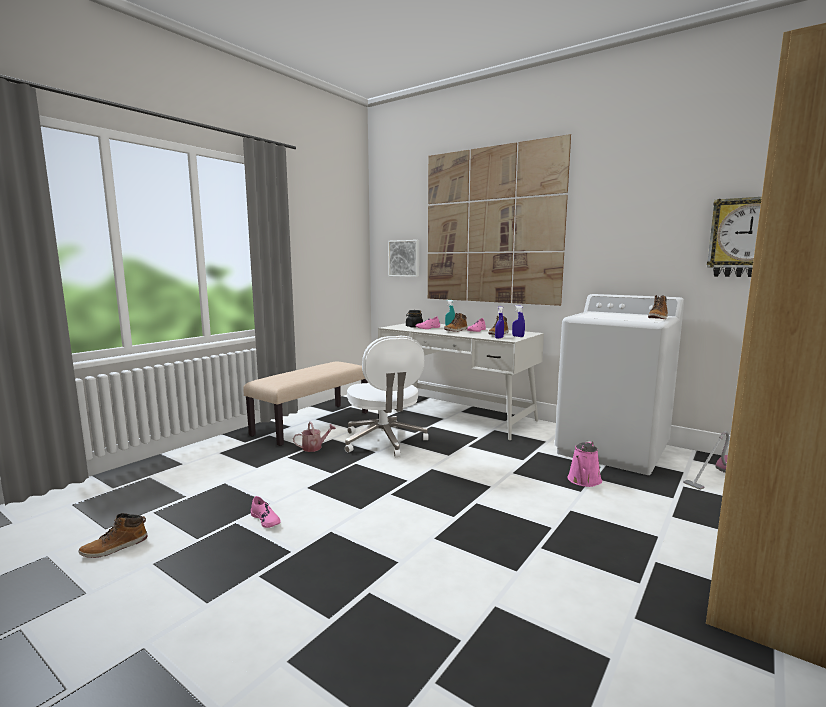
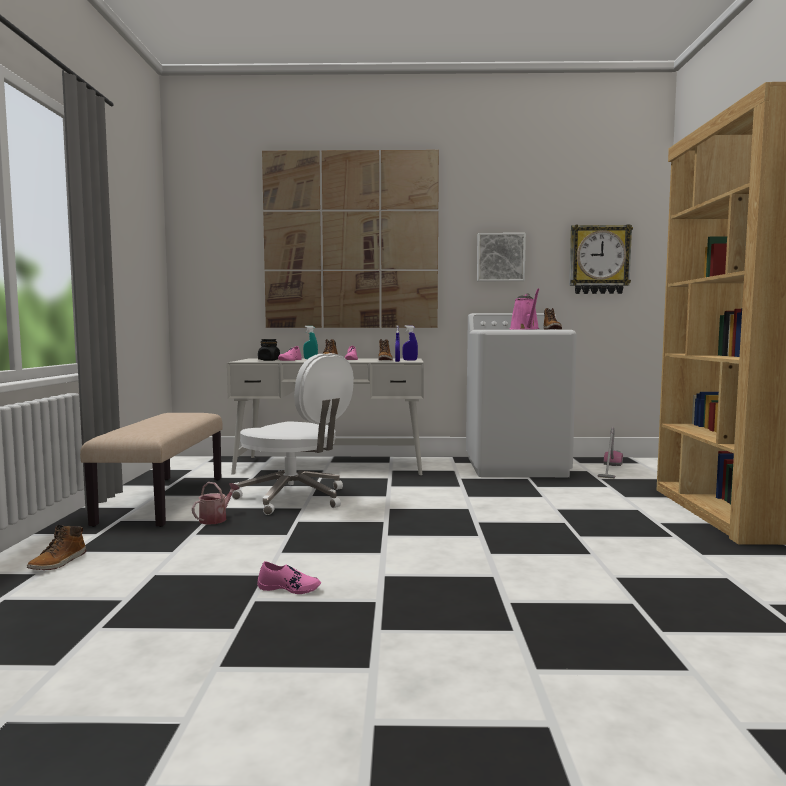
camera: 35 degrees left, 5 degrees down
boot [78,513,148,558] -> boot moved to [27,525,86,570]
picture [388,240,419,277] -> picture moved to [477,233,526,281]
pink watering can [567,441,602,487] -> pink watering can moved to [510,288,540,330]

